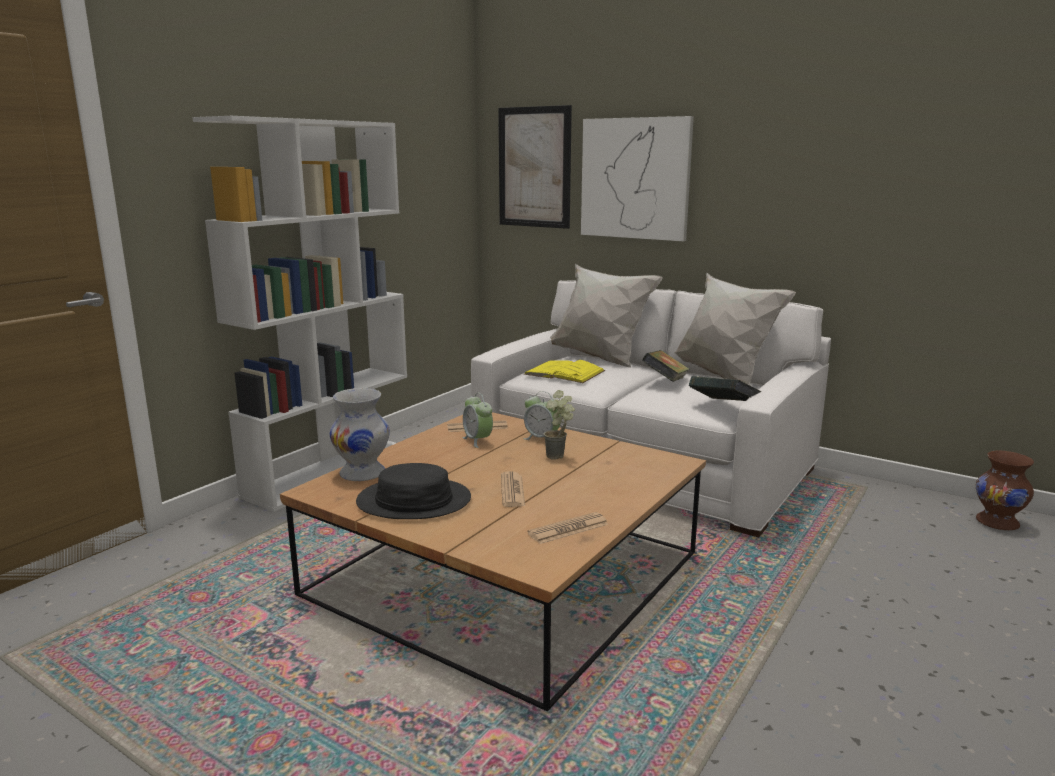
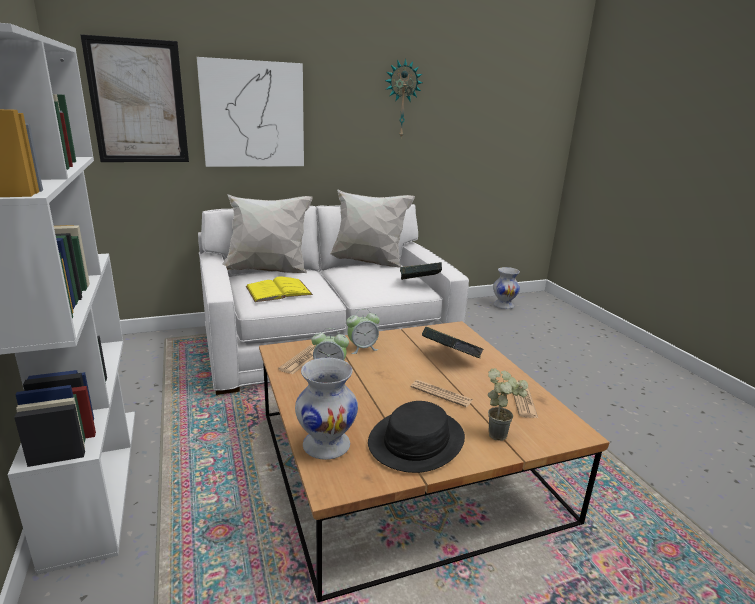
camera: 55 degrees left, 5 degrees up
potted plant [544,390,575,460] -> potted plant moved to [488,368,528,441]
book [642,350,689,382] -> book moved to [422,327,484,358]
brown vase [976,451,1034,530] -> white vase [493,267,520,309]
none -> wall clock [385,58,423,137]

